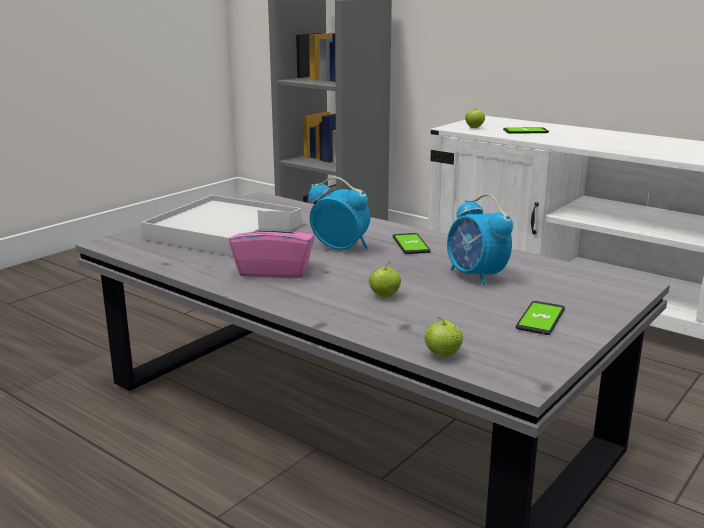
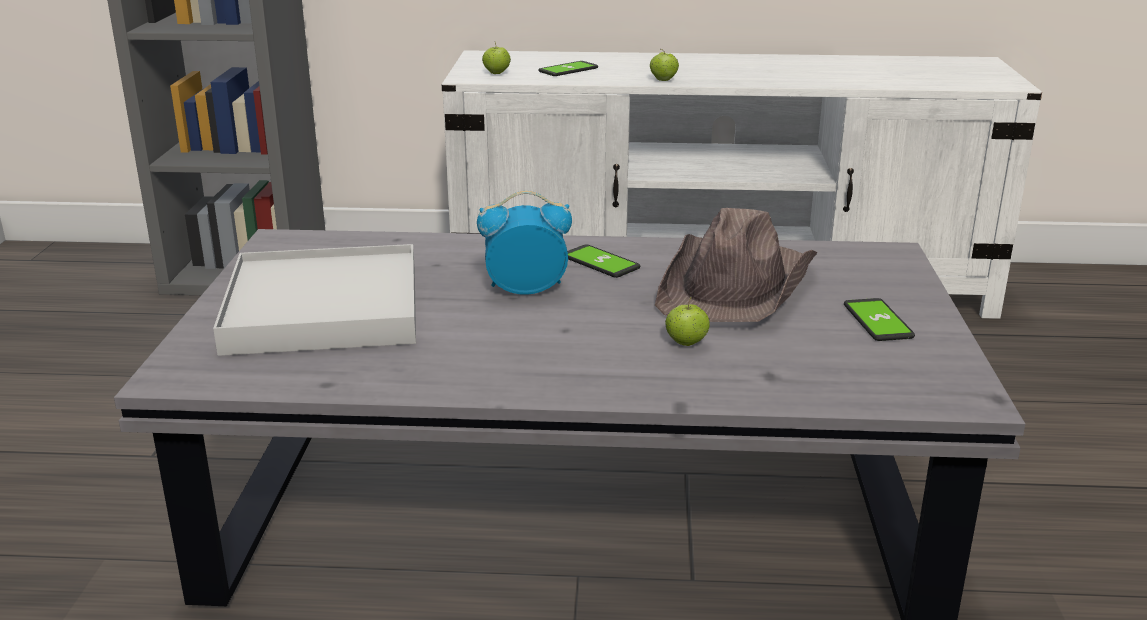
camera: 35 degrees left, 5 degrees up
pink tissue box [229,210,315,278] -> none
apple [425,317,463,358] -> apple moved to [650,49,679,81]
alarm clock [447,194,513,286] -> brown hat [655,208,817,322]

